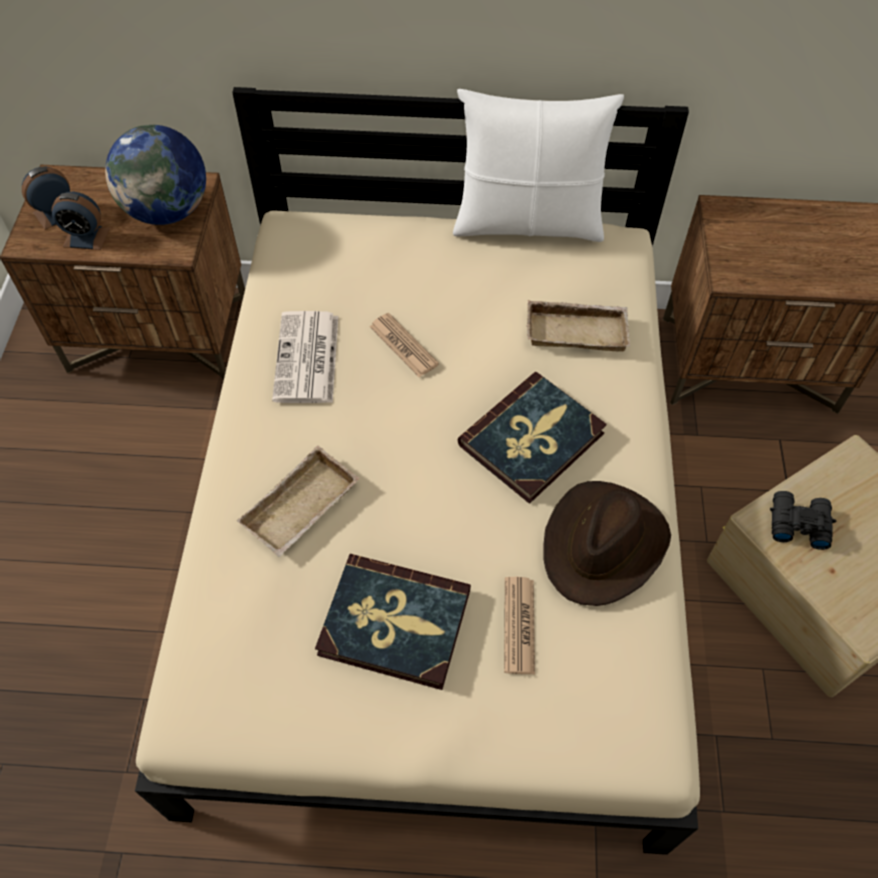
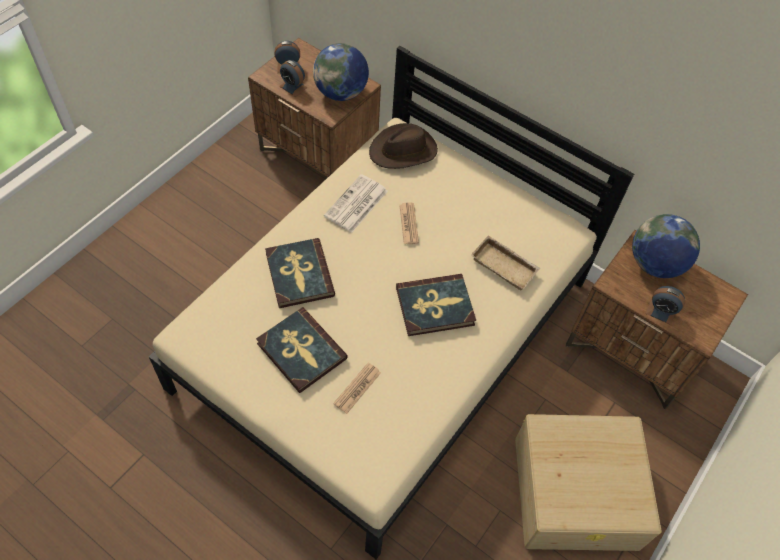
camera: 30 degrees right, 0 degrees up
beige tray [237,445,360,557] -> book [265,238,335,308]
white pillow [453,89,624,242] -> none
brown hat [543,481,671,606] -> brown hat moved to [369,123,438,169]
black binoculars [770,491,836,550] -> none
none -> globe [632,214,700,278]
none -> alarm clock [646,286,685,325]

